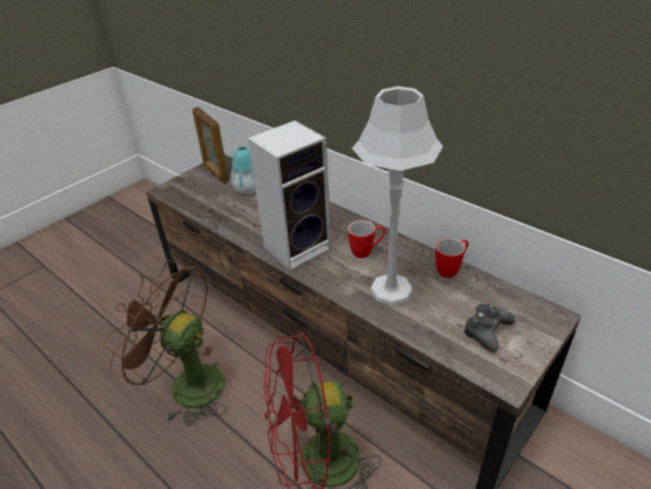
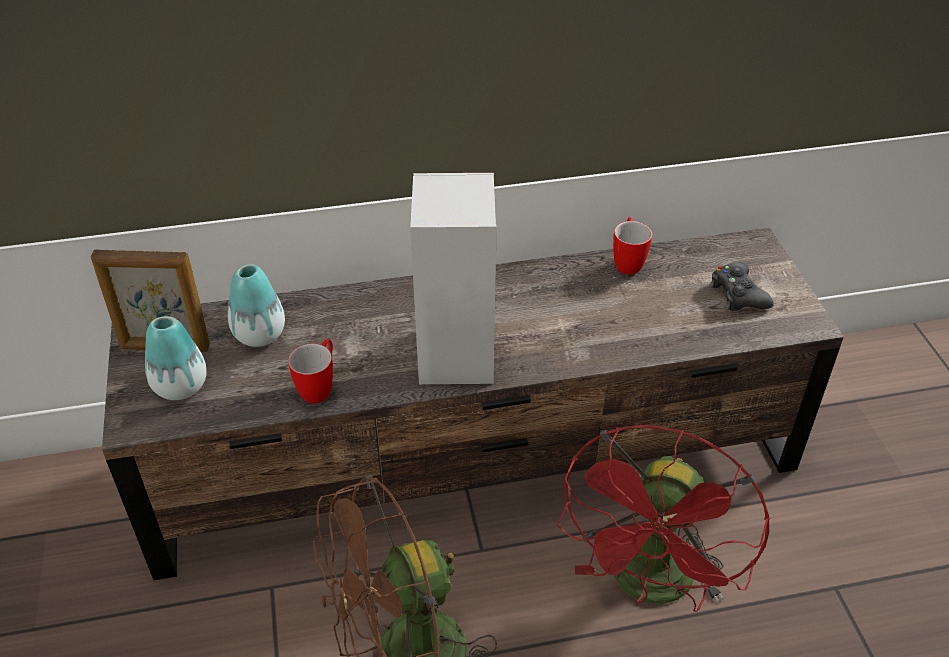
camera: 55 degrees left, 5 degrees up
mug [348,220,385,258] -> mug moved to [288,339,333,403]
grey table lamp [352,86,443,305] -> none
none -> vase [145,316,207,400]

